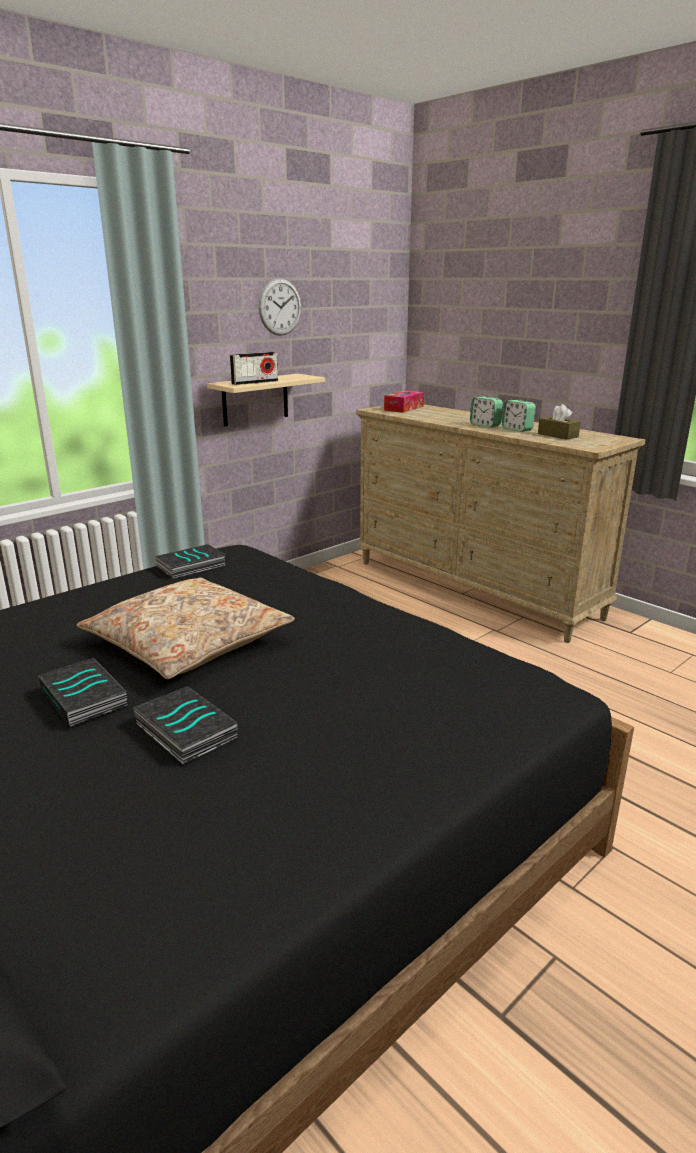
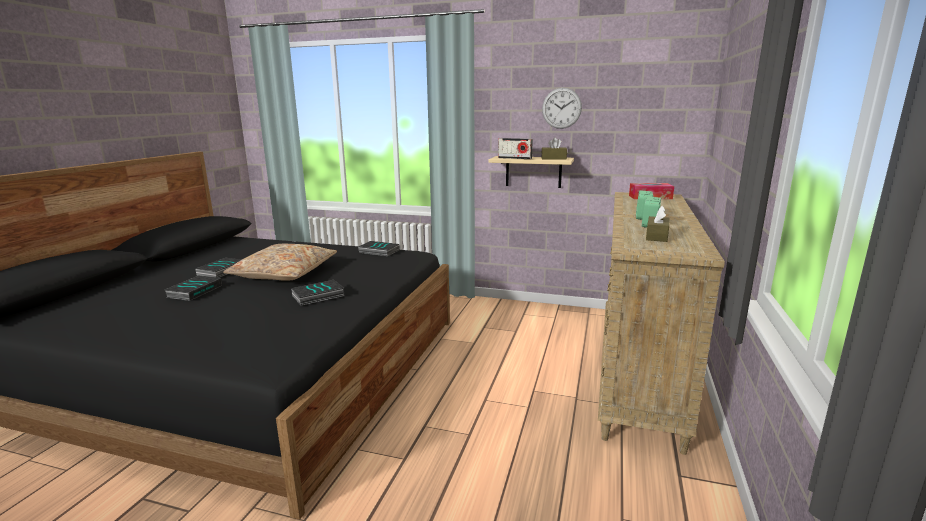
camera: 60 degrees right, 5 degrees down
none -> book [291,280,344,306]
none -> brown tissue box [541,138,567,159]

